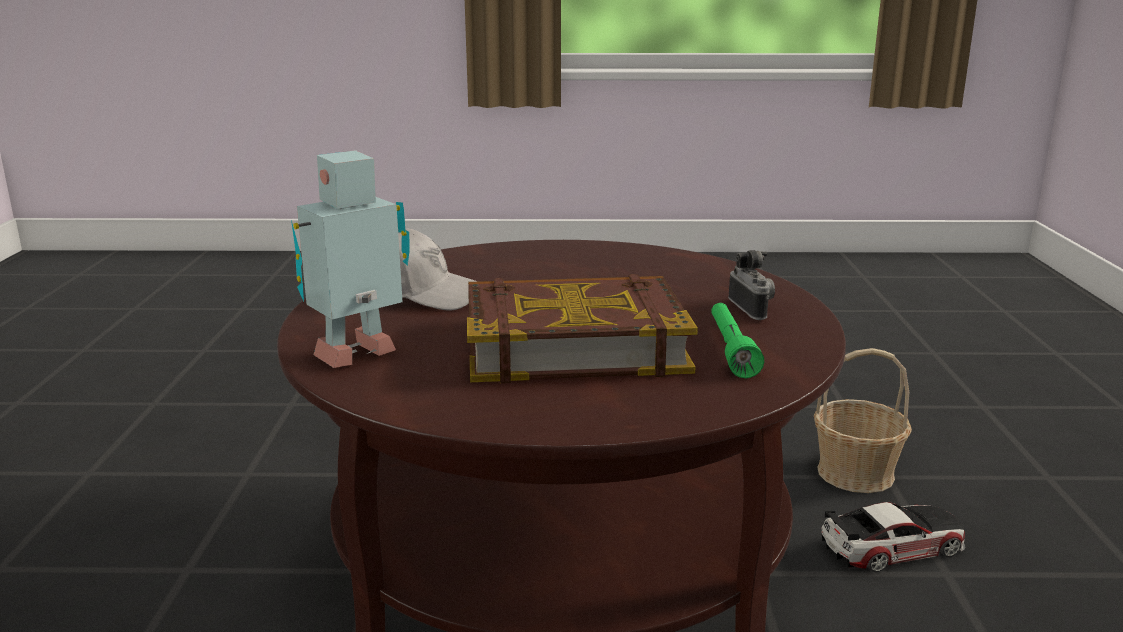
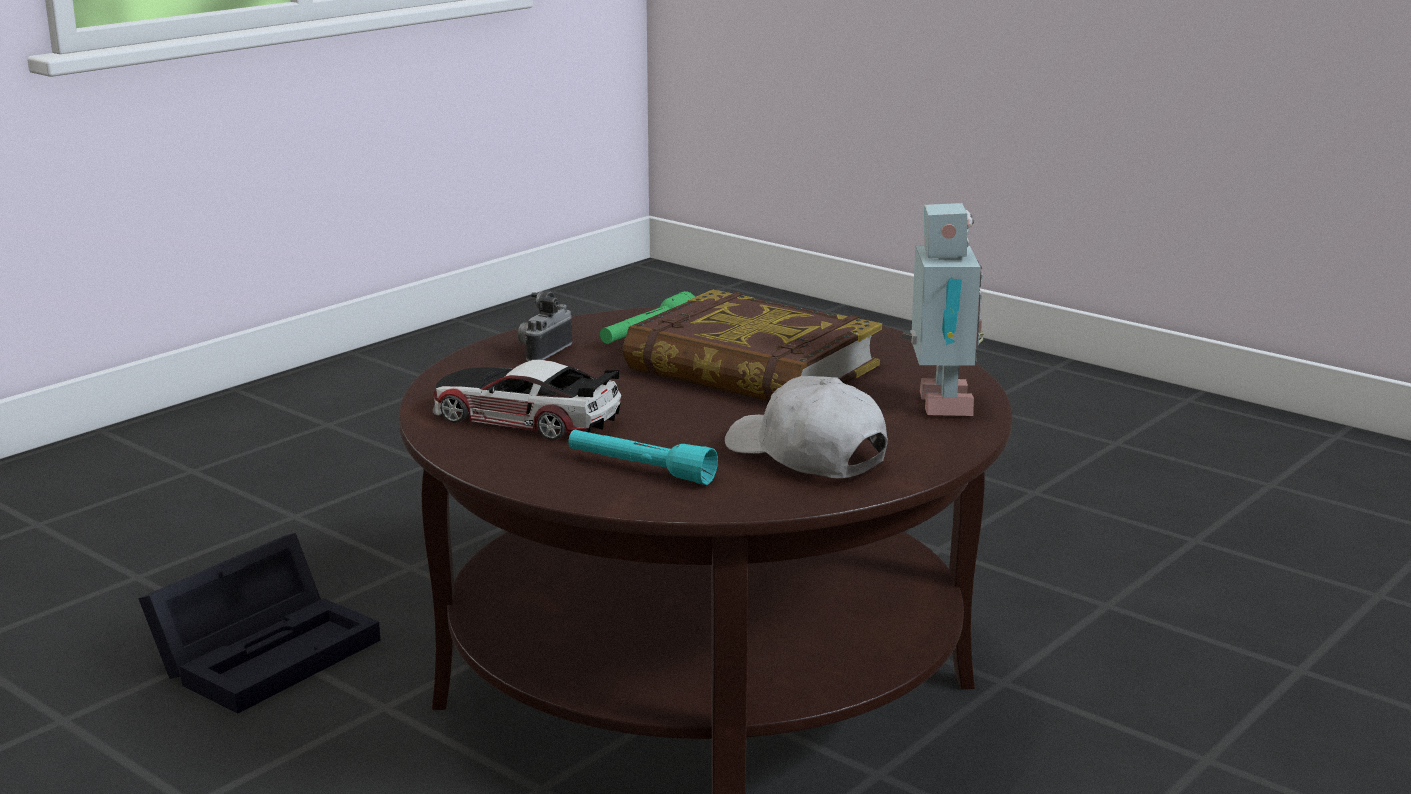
camera: 140 degrees left, 0 degrees up
toy robot [291,150,410,368] -> toy robot turned 90 degrees counterclockwise [902,203,984,416]
basket [814,348,912,493] -> black storage box [138,533,380,714]
toy car [821,502,965,572] -> toy car moved to [432,359,621,440]
none -> turquoise flashlight [568,430,718,485]

